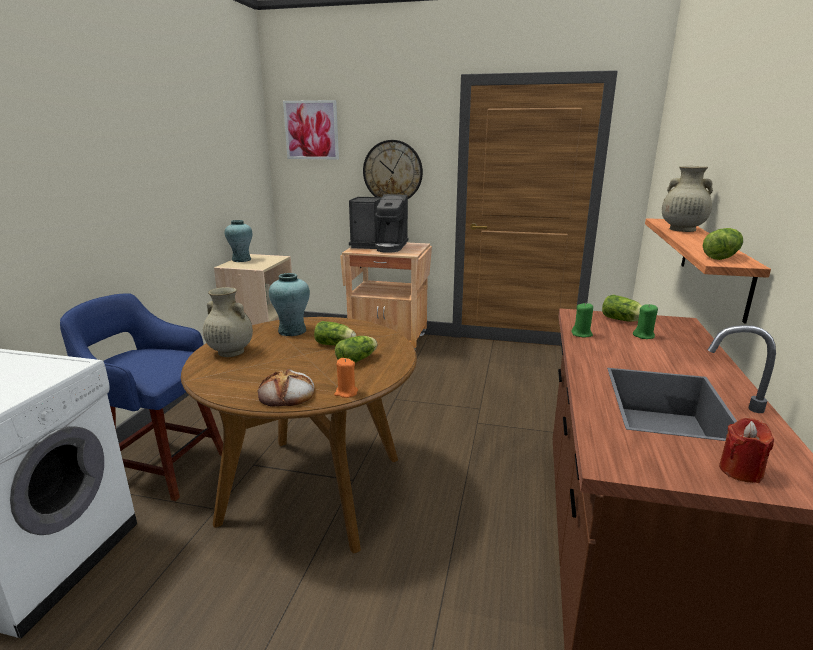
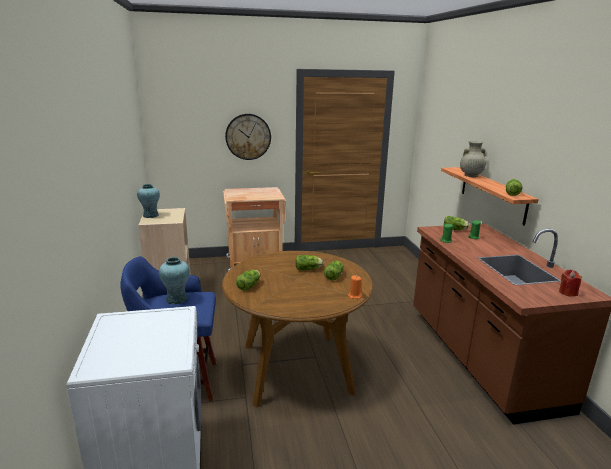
camera: 25 degrees left, 0 degrees up
beige vase [203,287,253,357] -> lettuce [236,270,260,291]
bread [257,369,314,407] -> none
turquoise vase [269,273,310,336] -> turquoise vase moved to [159,257,190,304]
picture [283,100,339,160] -> none
coffee machine [349,194,409,253] -> none

